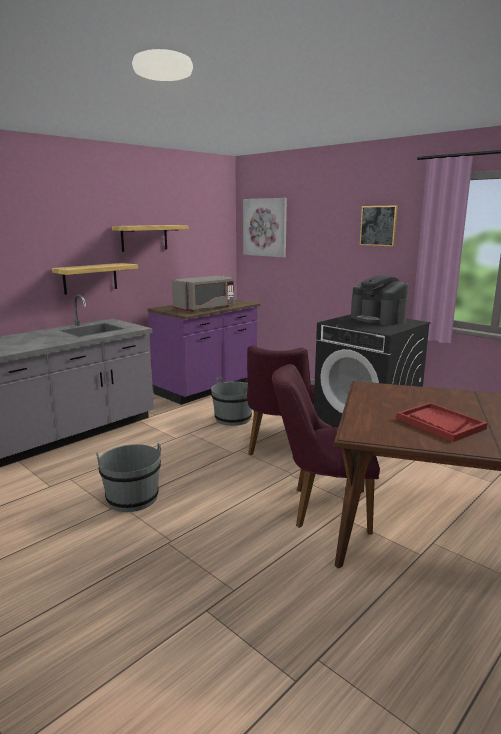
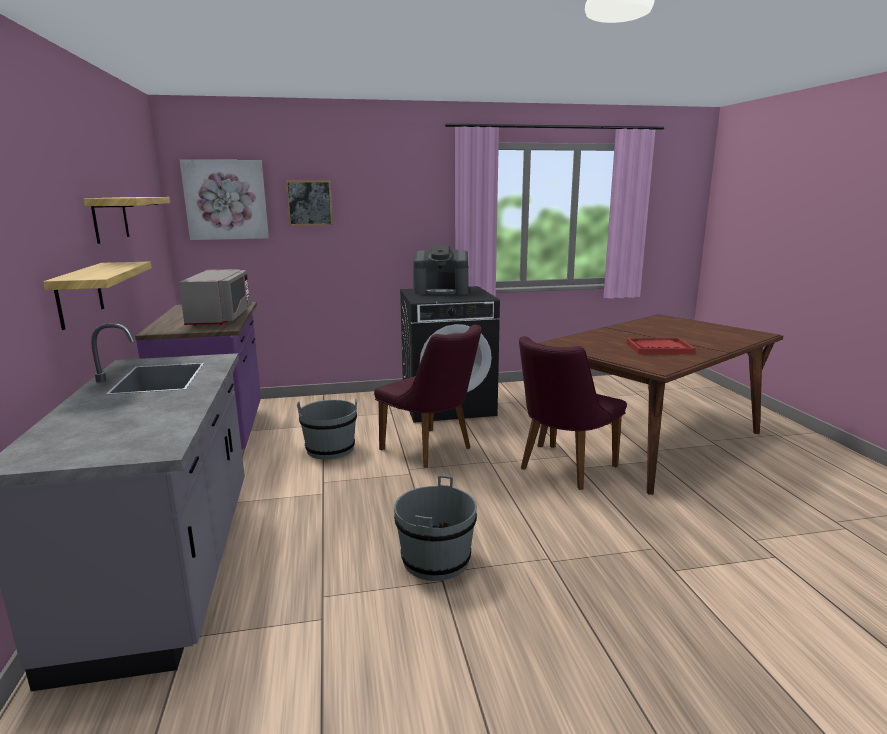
camera: 55 degrees left, 0 degrees up
picture [359,205,398,247] -> picture moved to [286,181,333,226]

